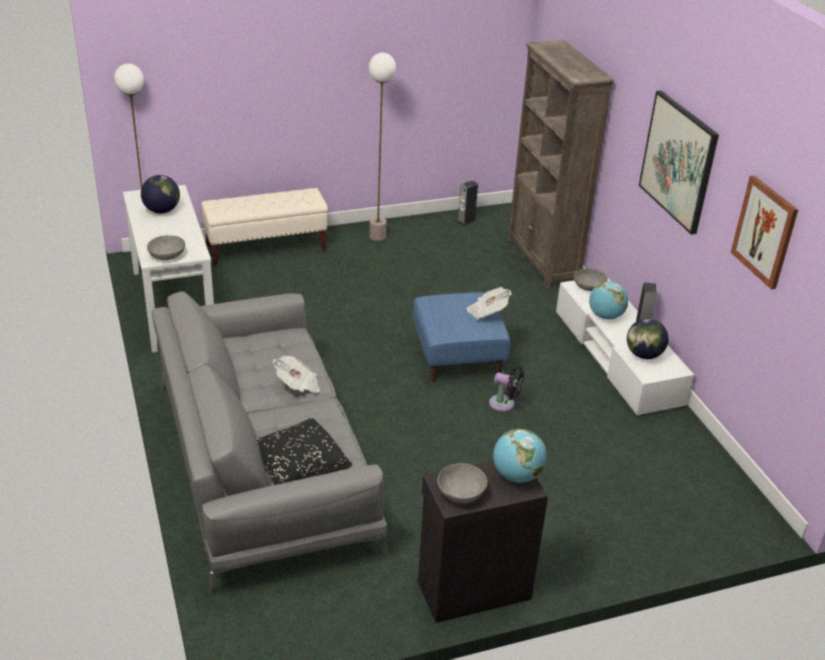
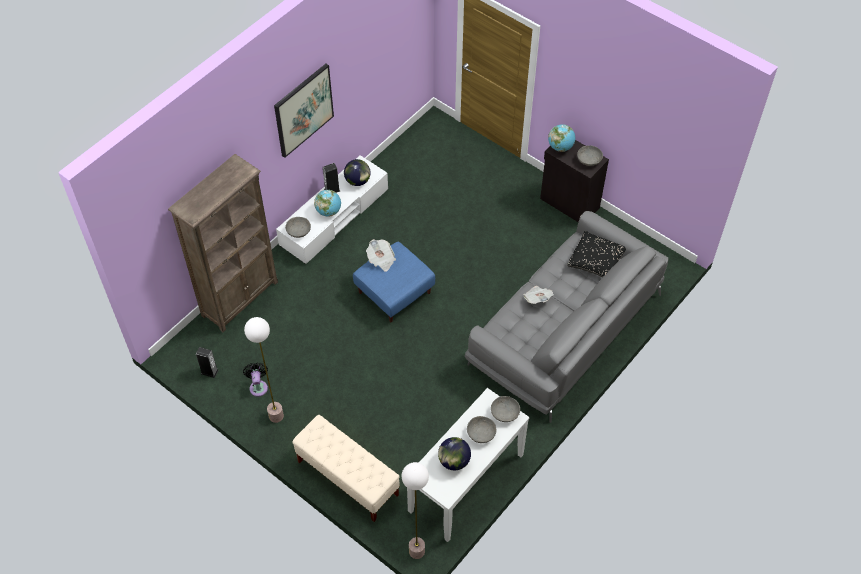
camera: 120 degrees left, 20 degrees up
black fan [489,366,524,412] -> black fan moved to [243,362,268,397]
picture [731,175,798,290] -> none
none -> grey bowl [467,416,496,443]

